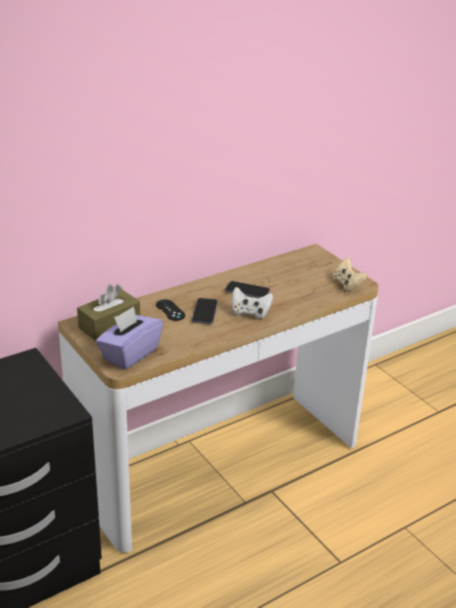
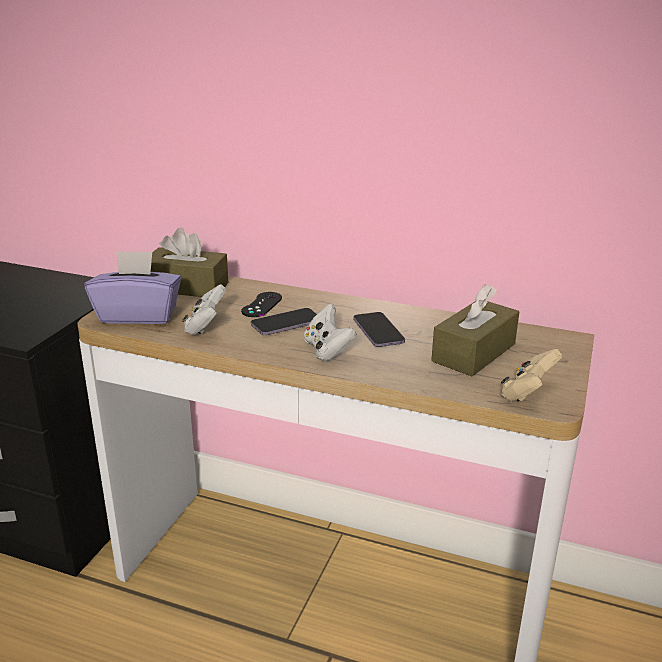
camera: 55 degrees right, 5 degrees down
none -> white game controller [182,285,226,335]
none -> brown tissue box [431,285,519,376]

